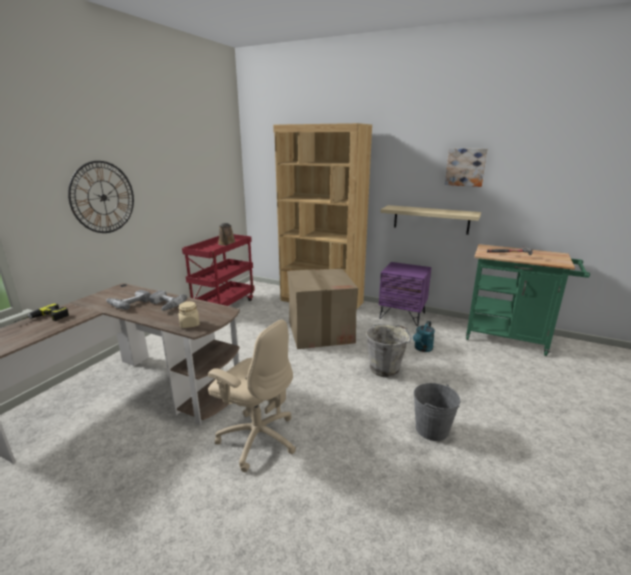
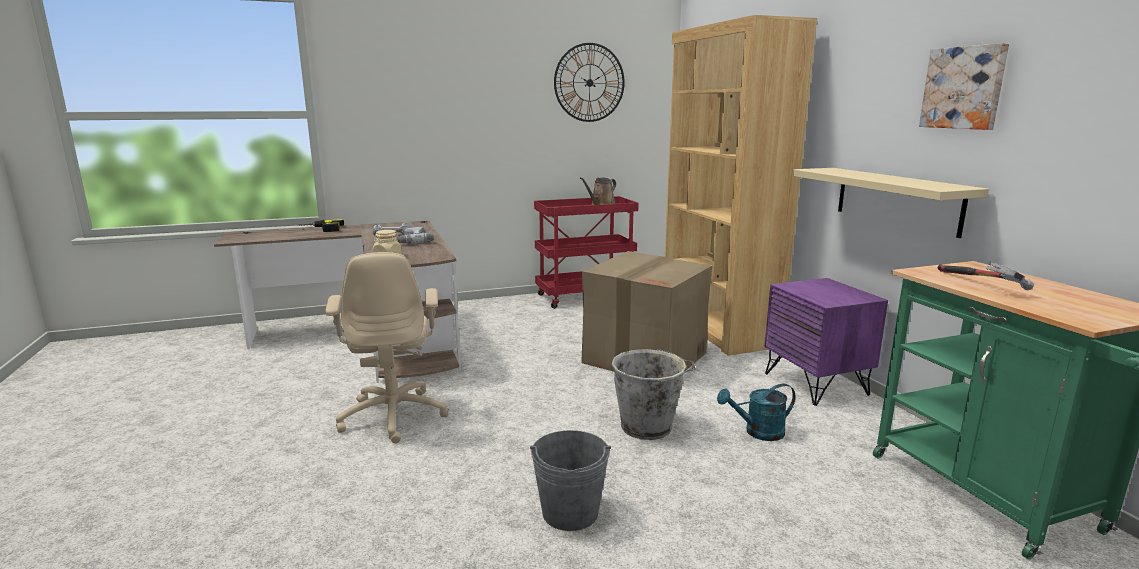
camera: 45 degrees right, 5 degrees down
wall clock [68,161,134,233] -> wall clock moved to [554,43,625,122]

